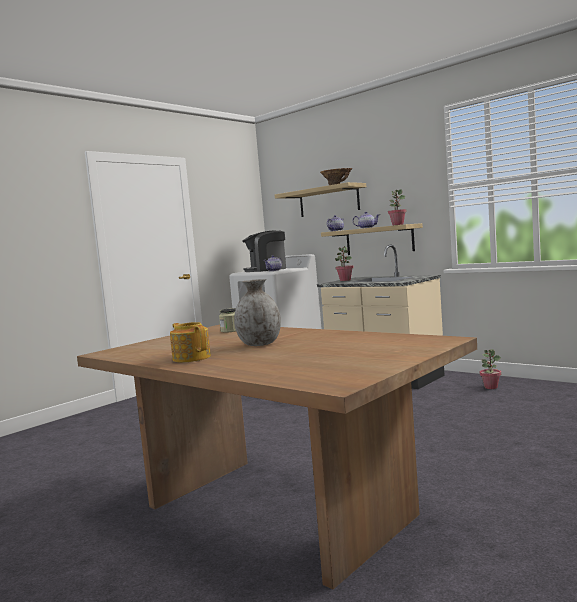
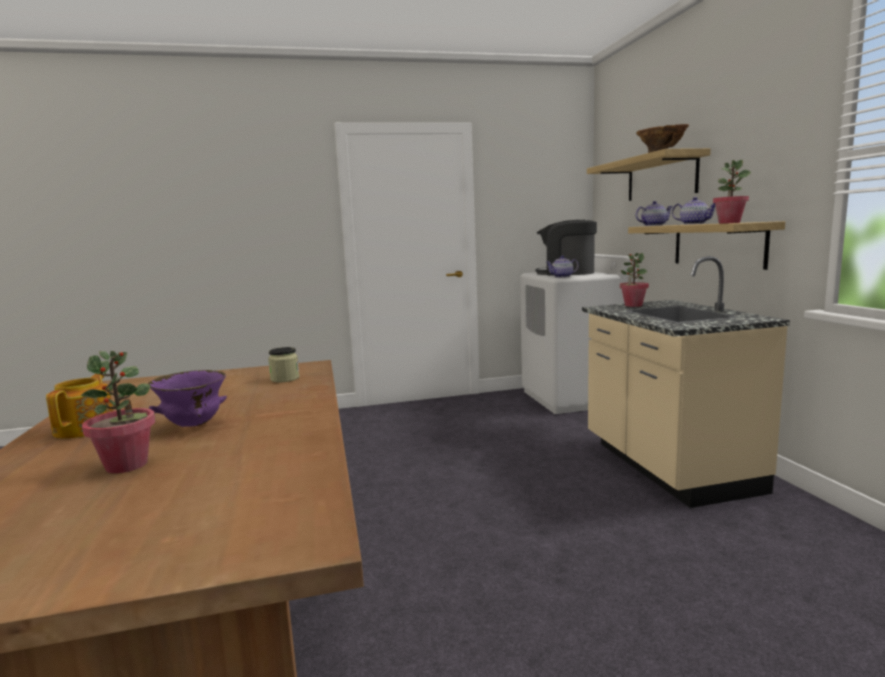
camera: 35 degrees right, 5 degrees up
grey vase [234,279,281,346] -> purple bowl [148,370,227,427]
potted plant [480,349,501,389] -> potted plant moved to [81,351,155,474]

